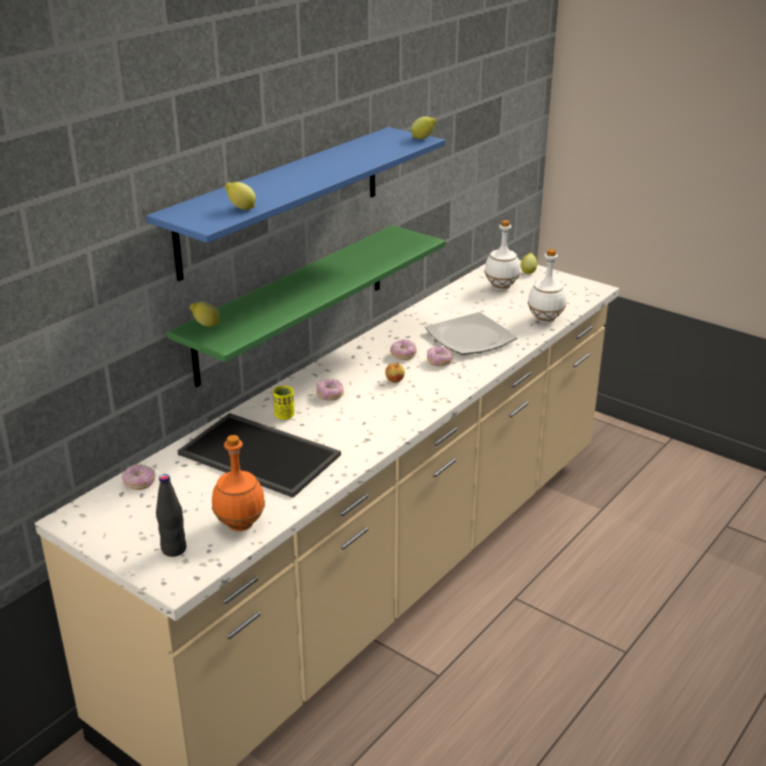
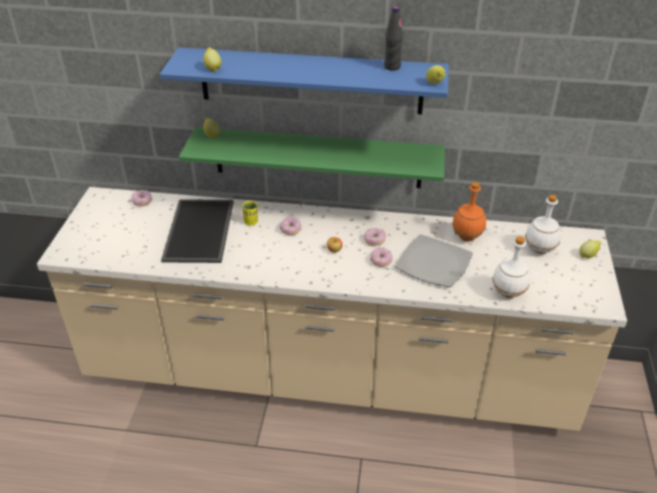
camera: 60 degrees right, 10 degrees up
black bottle [156,474,187,557] -> black bottle moved to [384,6,403,71]
orange bottle [212,435,265,531] -> orange bottle moved to [452,182,486,242]

